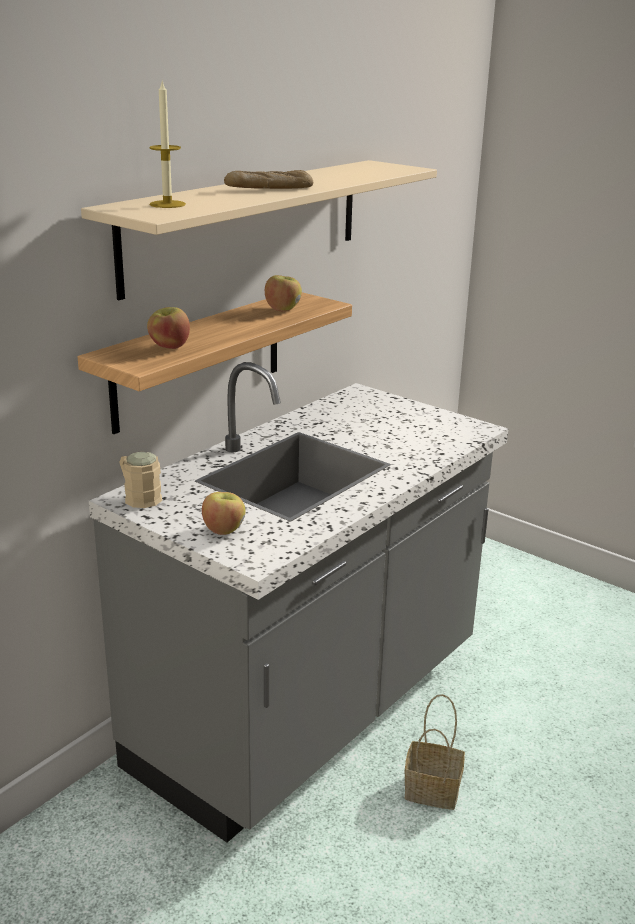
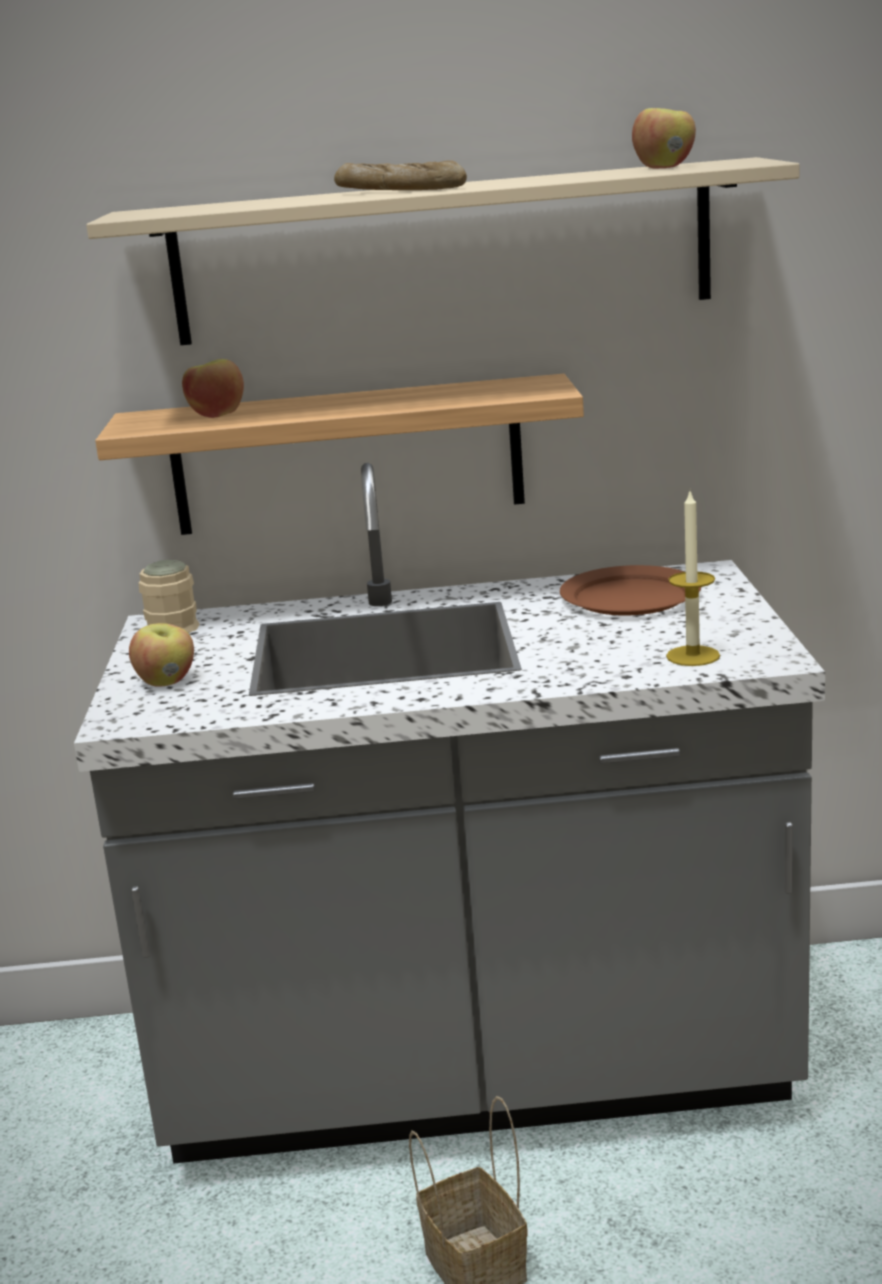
camera: 50 degrees right, 5 degrees down
candle [149,82,186,208] -> candle moved to [666,492,720,666]
apple [265,275,302,311] -> apple moved to [632,108,696,169]
none -> brown plate [560,565,701,616]

